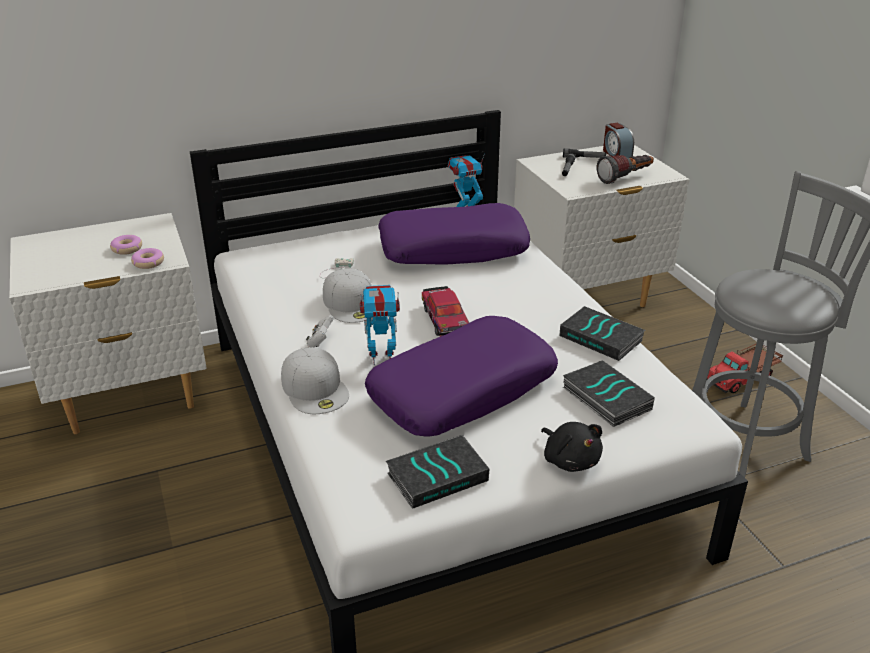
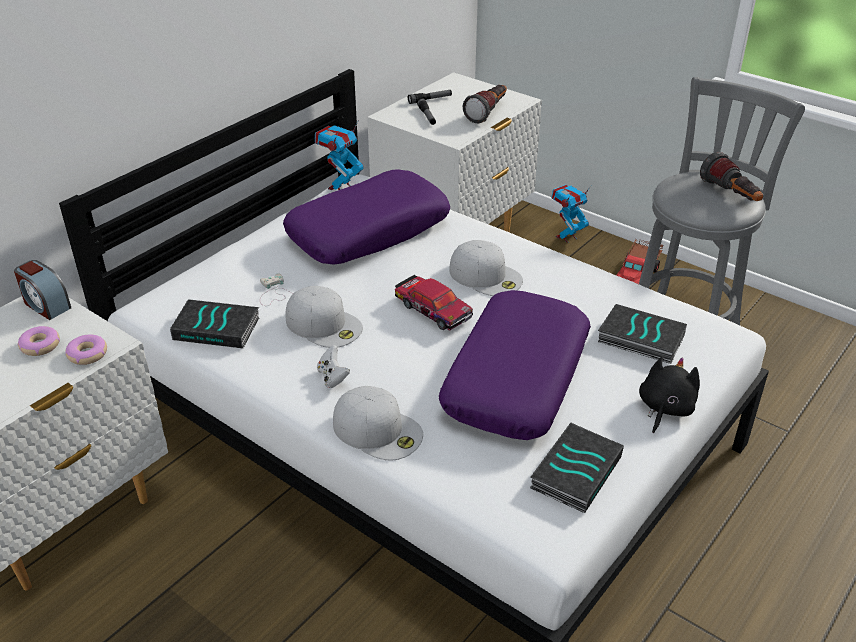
camera: 30 degrees left, 5 degrees up
toy robot [360,285,400,365] -> toy robot moved to [551,185,592,243]
black plush toy [541,422,603,472] -> black plush toy turned 90 degrees counterclockwise [639,356,700,433]
book [560,306,646,361] -> book moved to [170,299,259,348]
alarm clock [603,123,634,158] -> alarm clock moved to [14,260,71,320]
none -> white cap [449,240,523,296]
none -> flashlight [700,152,763,201]

